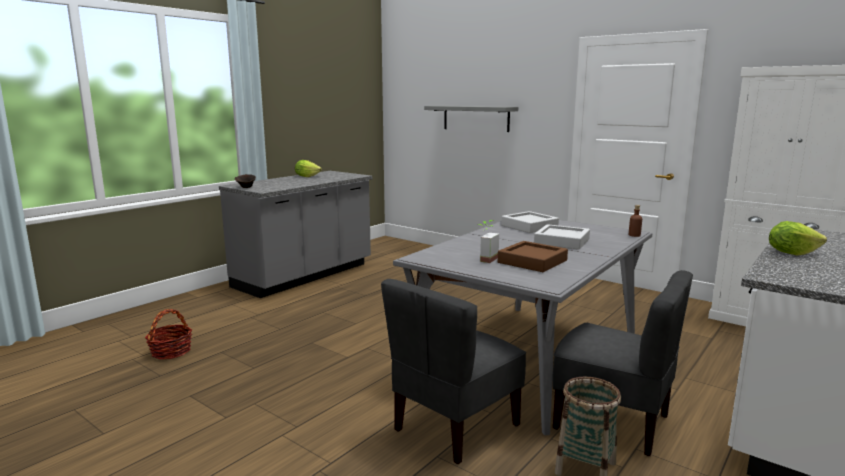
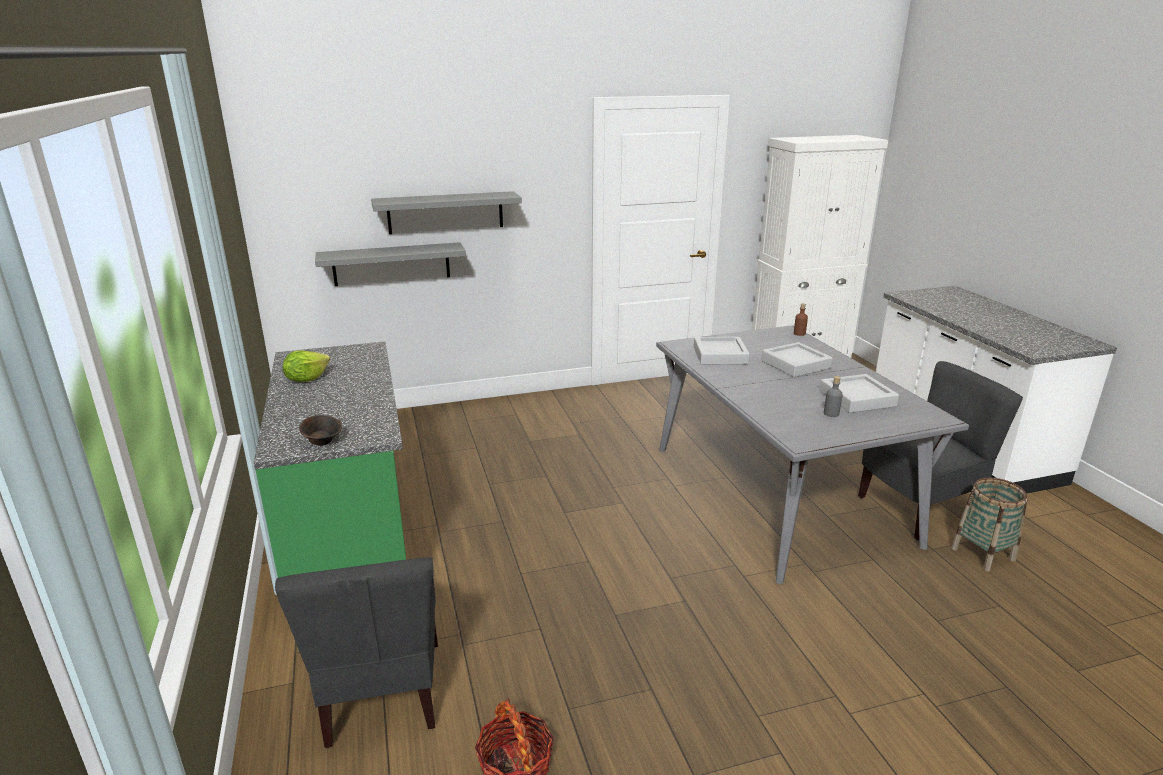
camera: 55 degrees left, 10 degrees up
grey counter [219,171,372,298] -> green counter [254,341,406,632]
grey chair [381,279,526,464] -> grey chair moved to [275,557,438,748]
potted plant [479,220,499,263] -> grey bottle [824,376,843,417]
brown tray [498,241,568,272] -> grey tray [820,374,899,413]
lettuce [769,221,827,256] -> none
none -> grey shelf [315,242,466,286]

